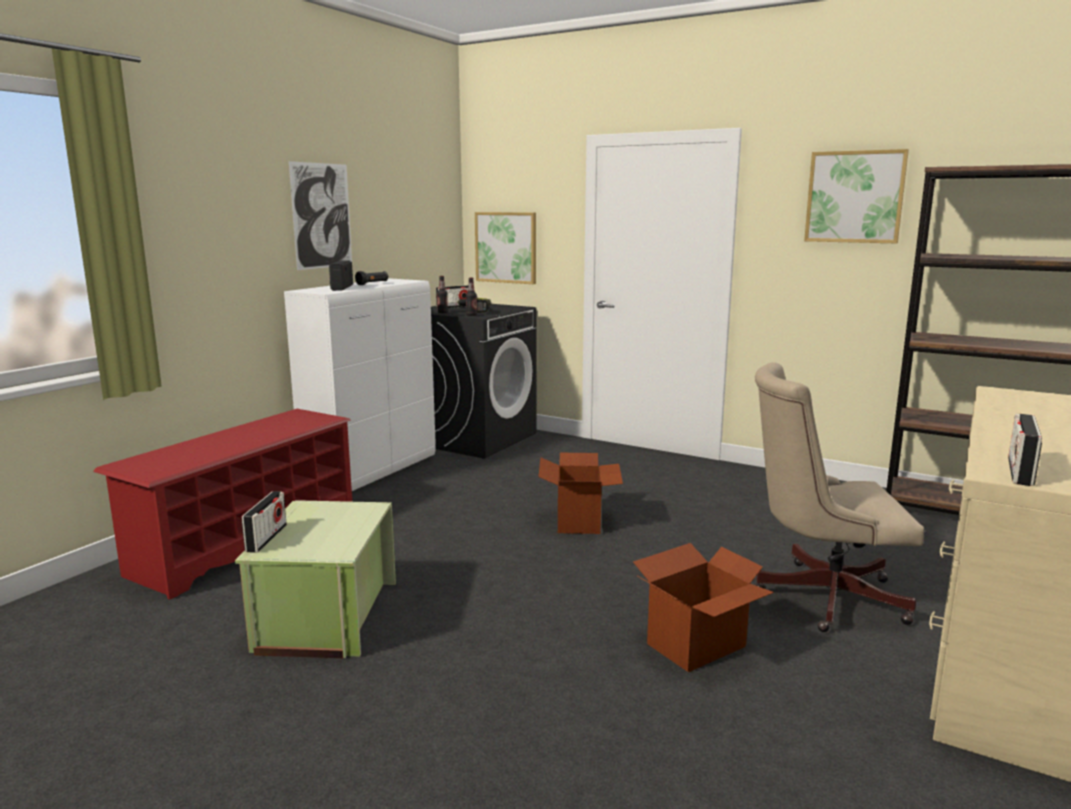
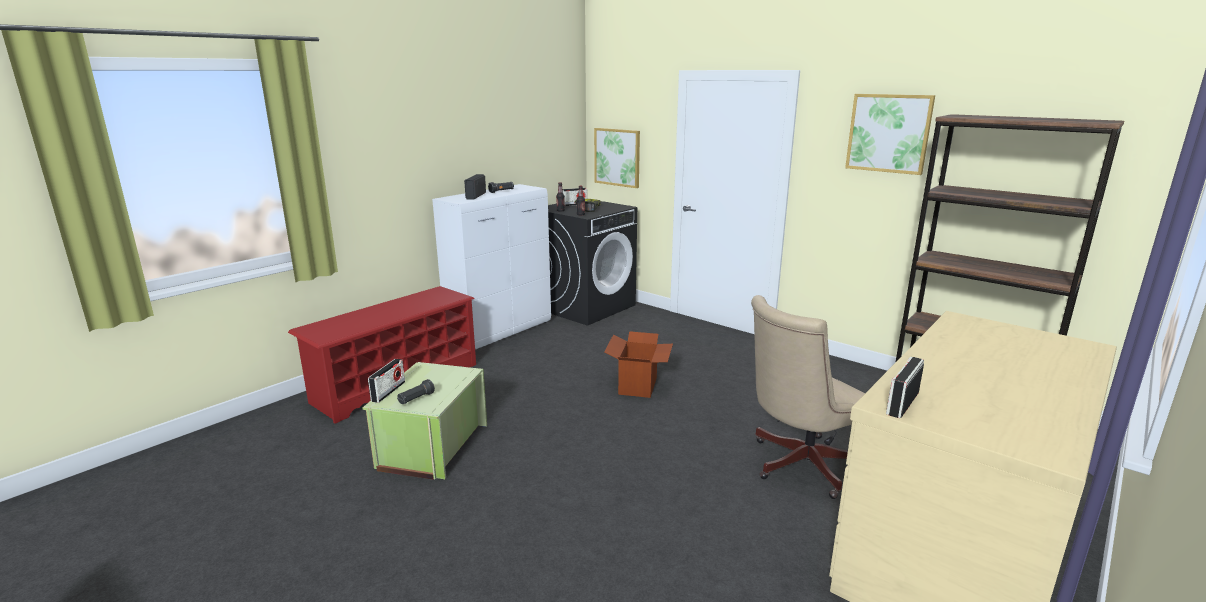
camera: 10 degrees right, 5 degrees up
picture [289,161,352,270] -> none
cardboard box [633,543,774,672] -> none
beige office chair [755,362,924,632] -> beige office chair turned 45 degrees counterclockwise [751,295,865,499]
none -> black flashlight [397,379,435,404]

